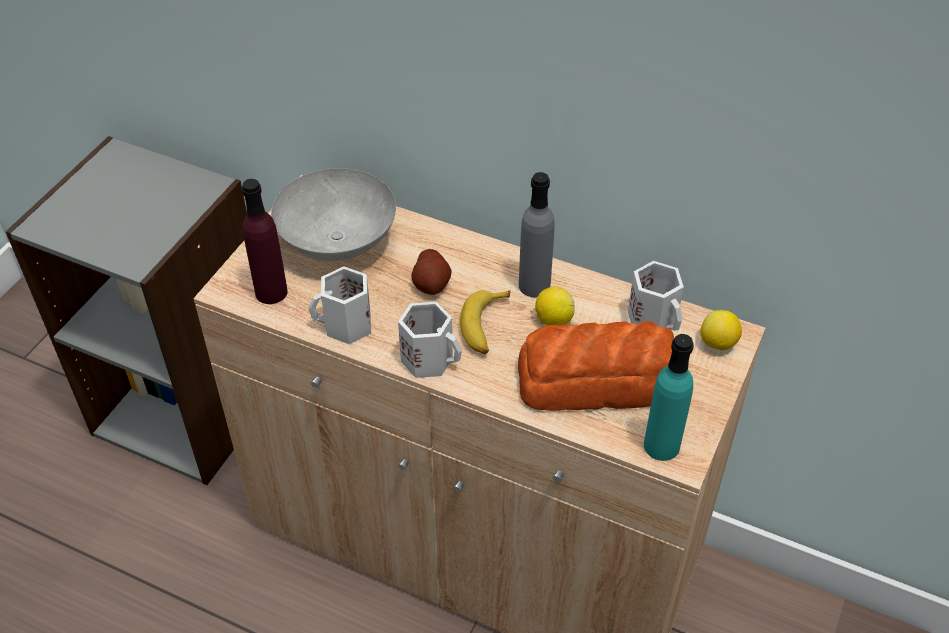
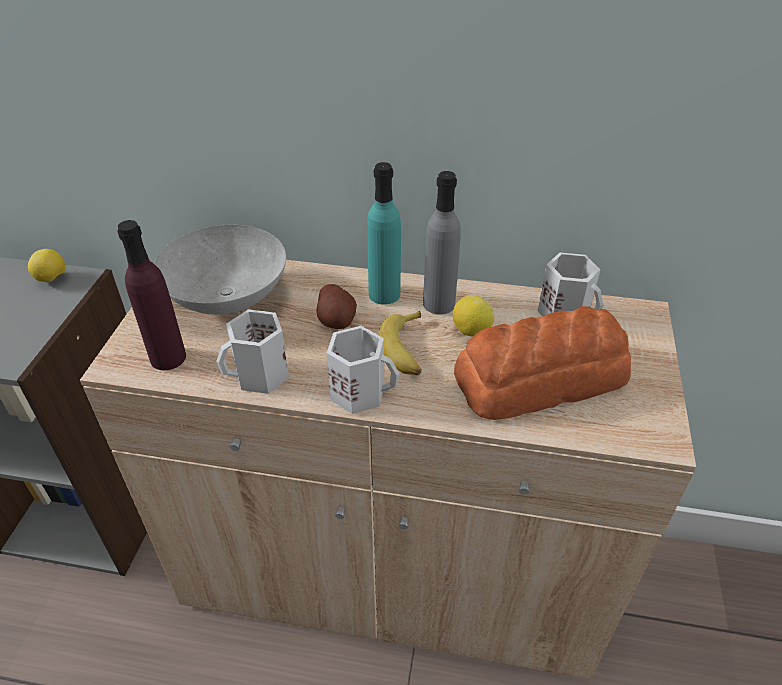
camera: 15 degrees left, 5 degrees down
turquoise bottle [644,334,694,461] -> turquoise bottle moved to [367,162,401,305]
lemon [700,310,742,351] -> lemon moved to [28,249,66,282]

